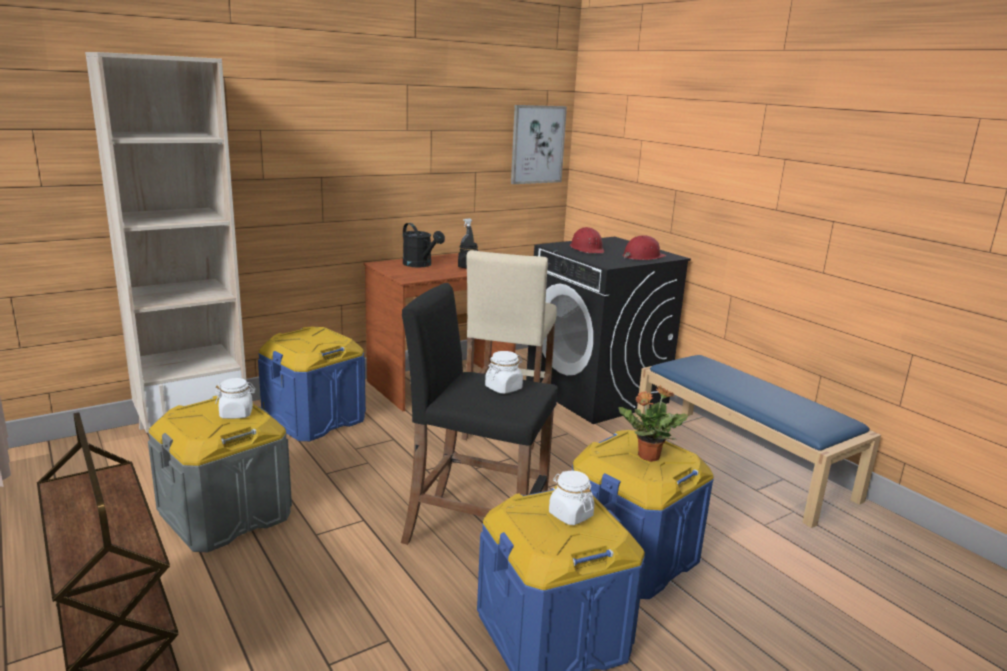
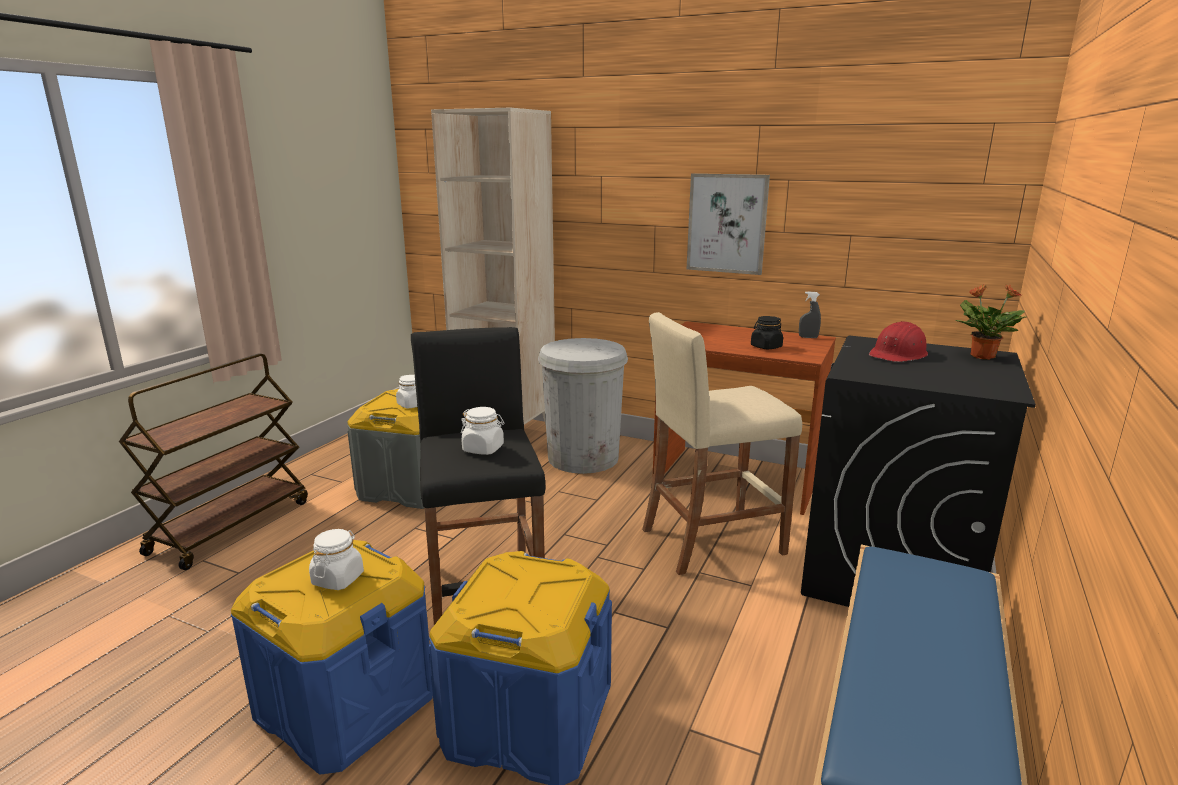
camera: 60 degrees right, 0 degrees up
blue storage box [258,326,366,441] -> white trash can [538,338,628,474]
black watering can [403,223,445,267] -> none
picture [511,105,567,184] -> picture moved to [687,173,770,275]
potted plant [618,385,688,462] -> potted plant moved to [956,284,1026,360]
red hard hat [622,236,666,260] -> none

